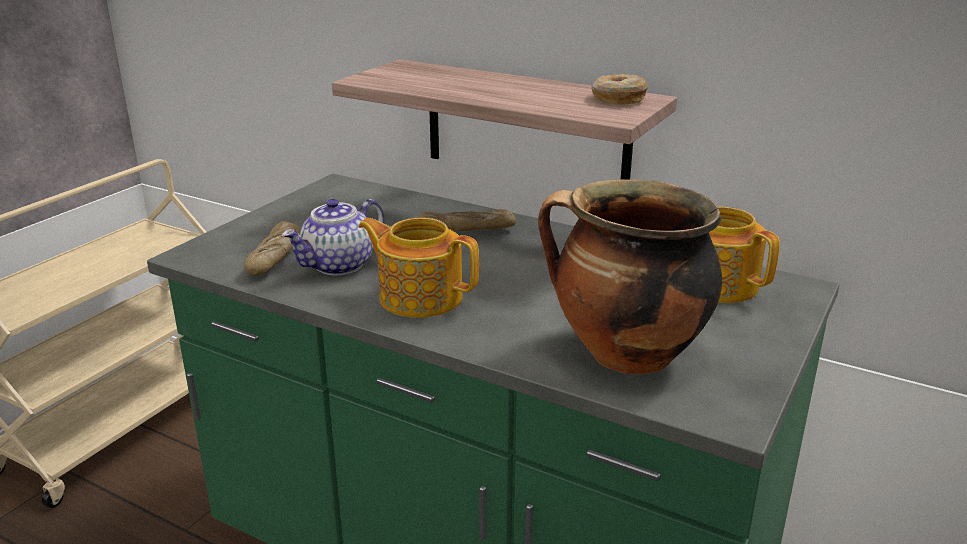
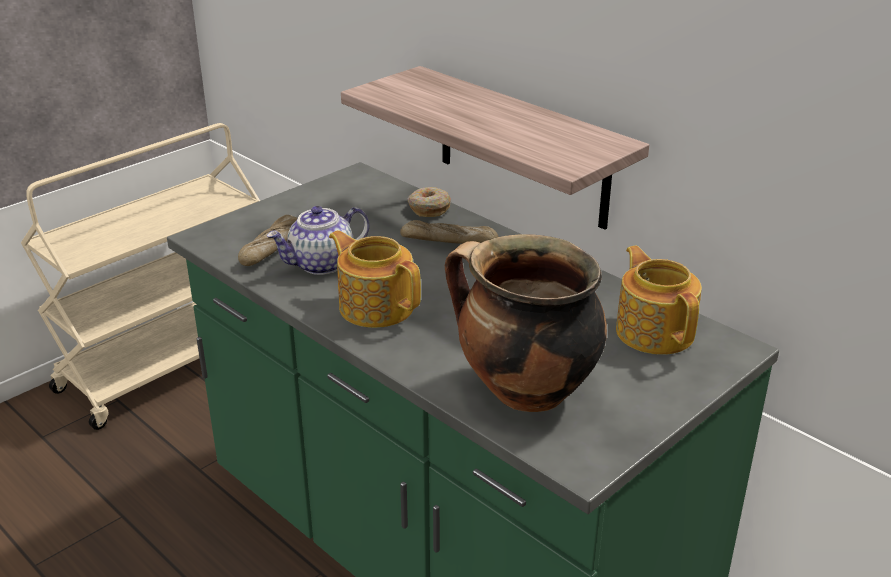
camera: 15 degrees right, 5 degrees up
donut [591,74,648,105] -> donut moved to [407,187,451,217]

